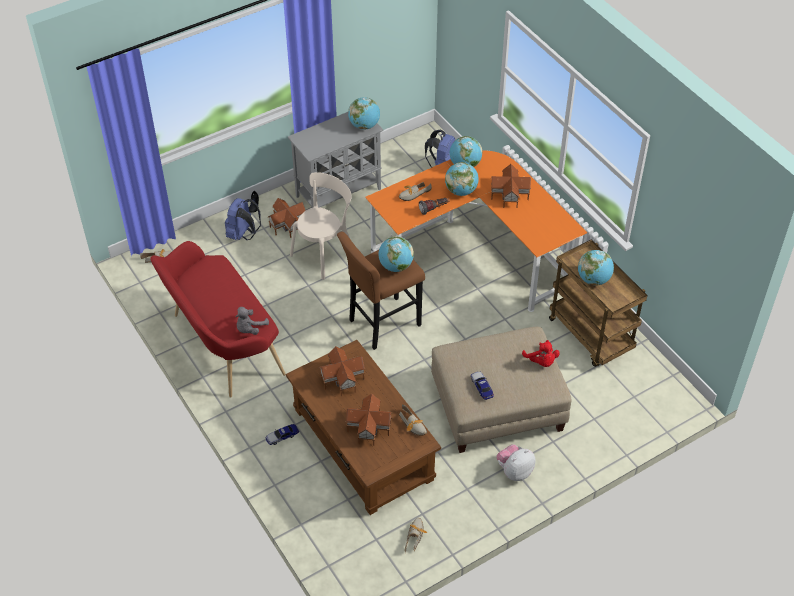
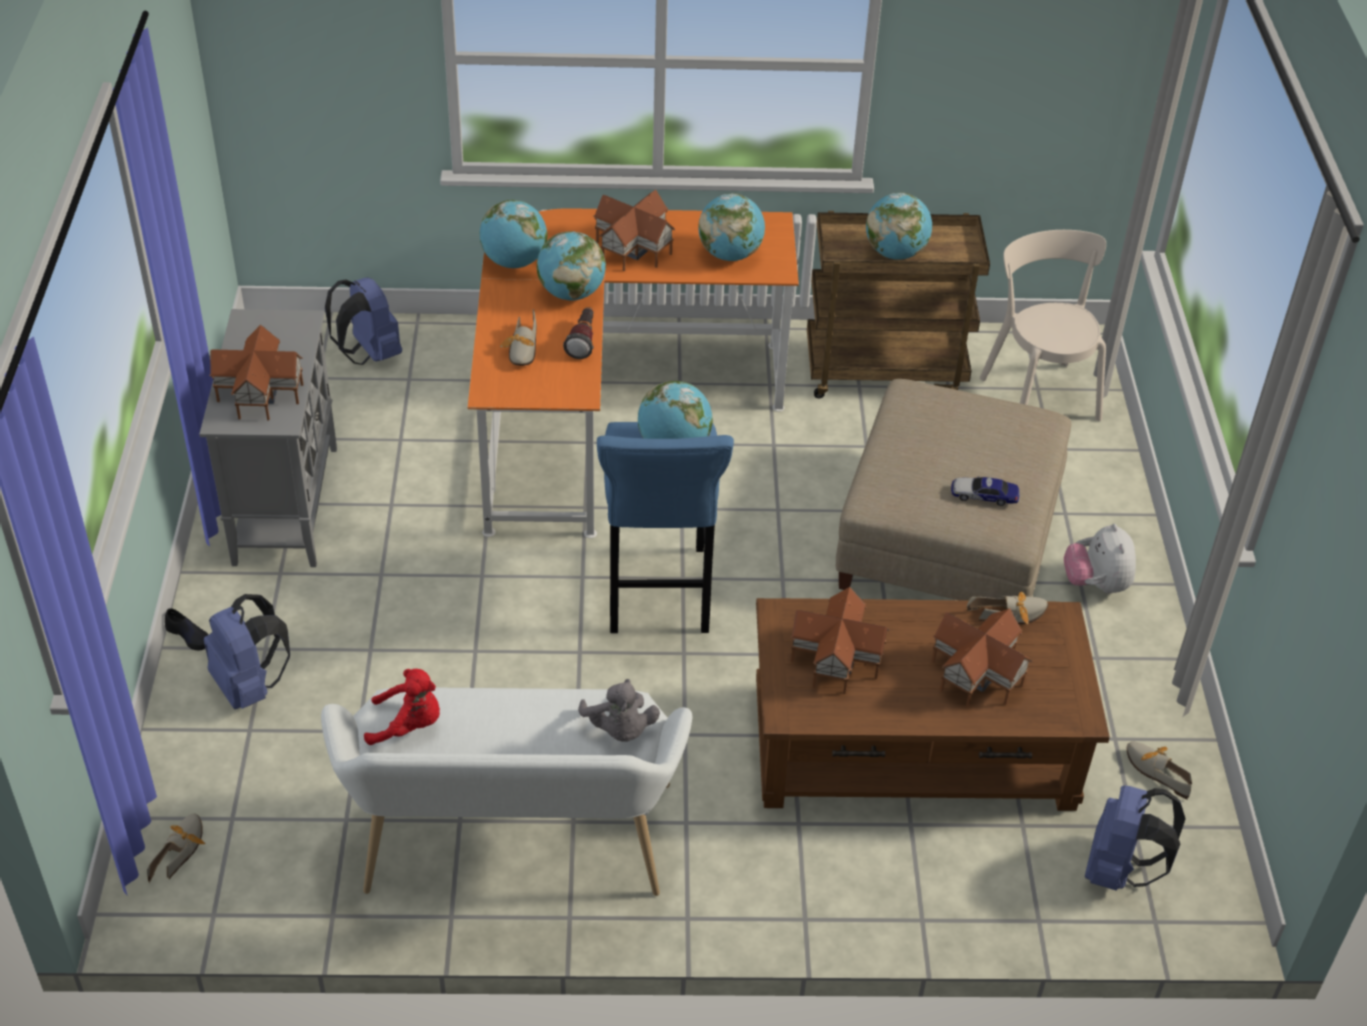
camera: 60 degrees left, 5 degrees down
red bench [151,241,286,398] -> white bench [321,688,692,896]
toy car [265,424,299,445] -> none
toy house [268,198,306,238] -> toy house moved to [210,325,303,420]
beige chair [290,172,352,280] -> beige chair moved to [980,230,1106,421]
brown stool [337,232,425,350] -> blue stool [597,422,734,633]
globe [348,97,380,130] -> globe moved to [698,193,765,261]
red plush toy [522,340,560,367] -> red plush toy moved to [364,669,440,745]
none -> blue backpack [1085,785,1186,891]

